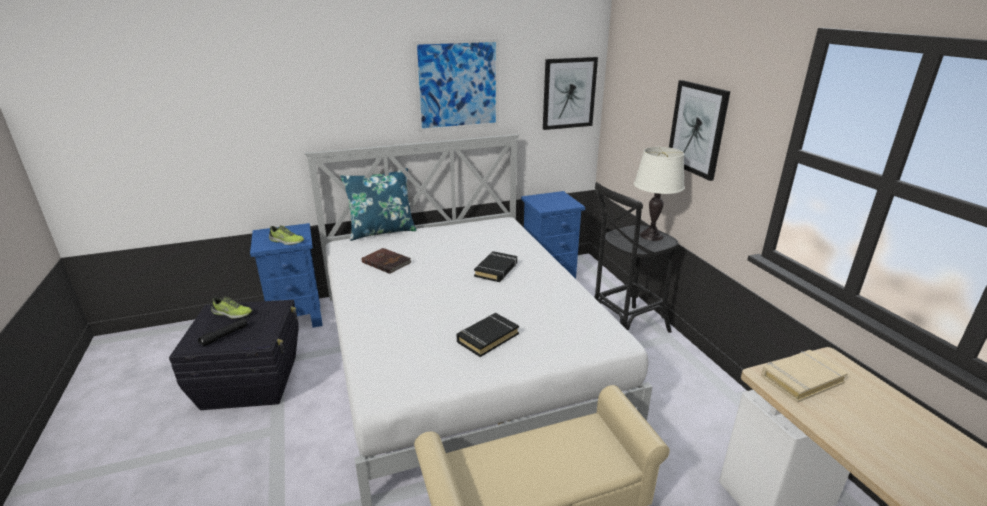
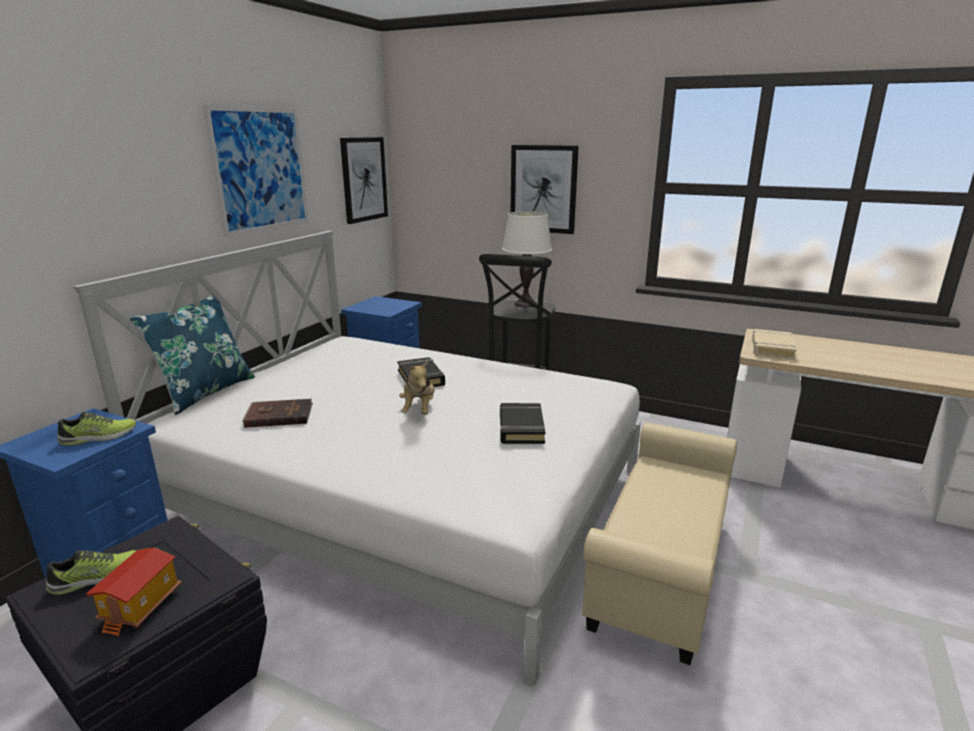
camera: 45 degrees left, 5 degrees down
black flashlight [198,318,248,347] -> toy house [86,547,181,636]
none -> plush toy [399,361,434,415]

